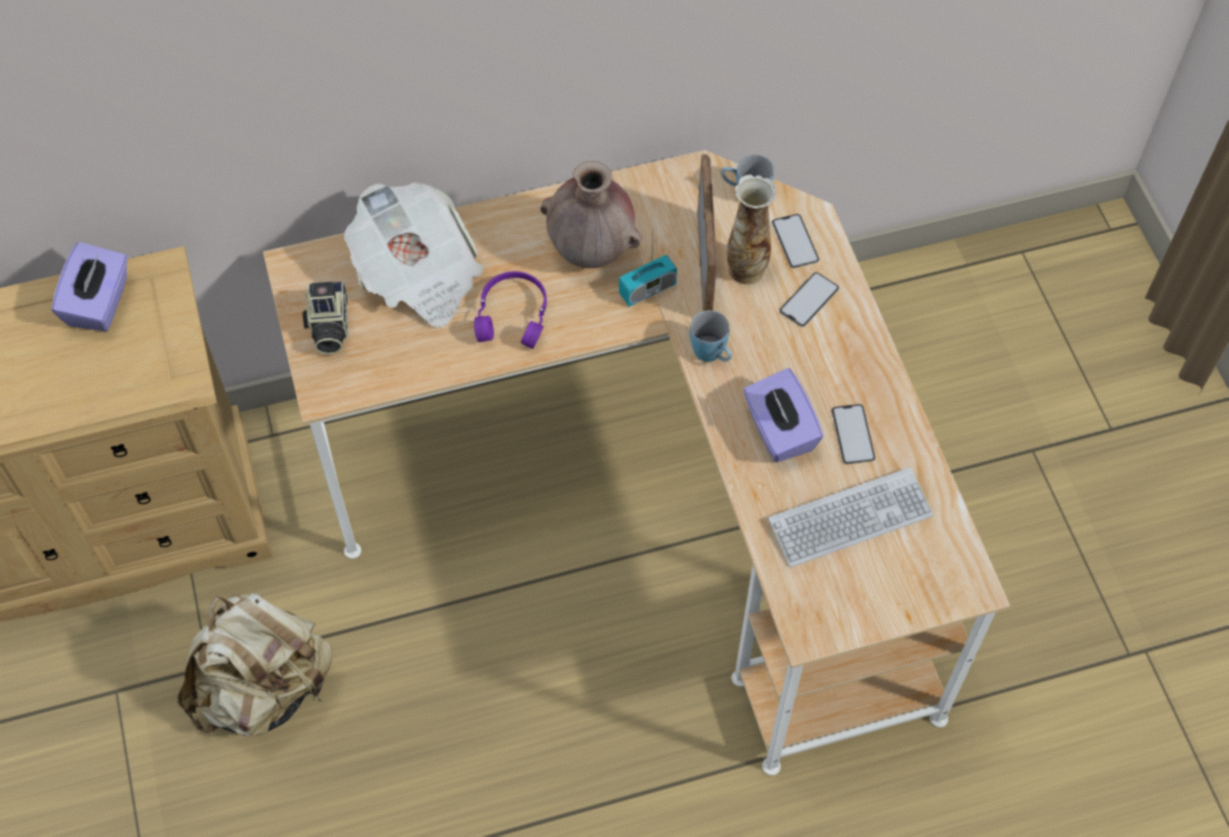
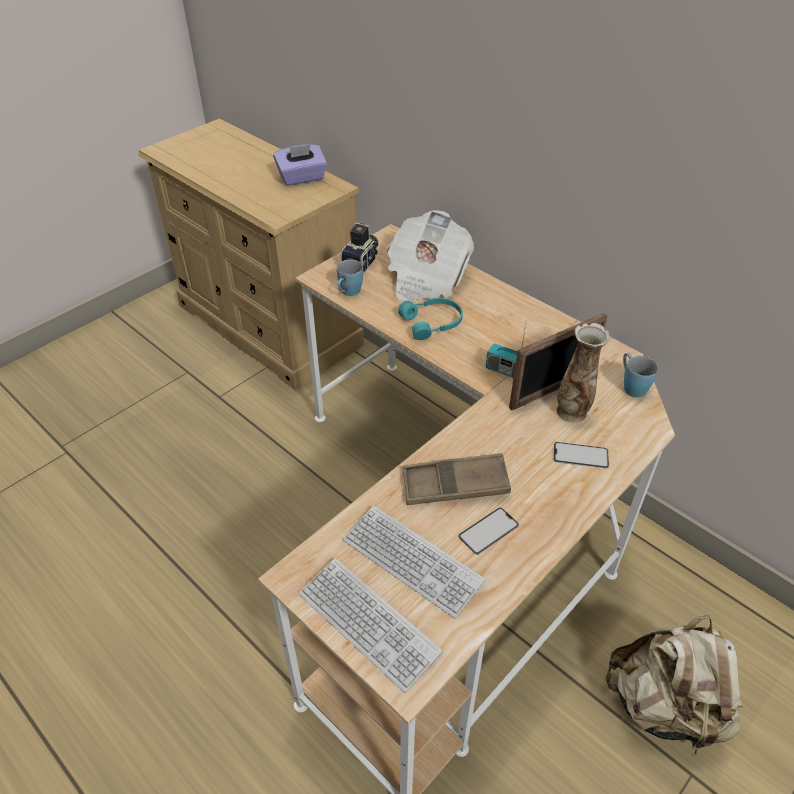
camera: 60 degrees right, 15 degrees down
beige backpack [178,592,333,737] -> beige backpack moved to [605,615,743,756]
camera [302,281,348,355] -> camera turned 150 degrees clockwise [341,222,379,273]
purple headphones [474,271,547,349] -> turquoise headphones [398,298,463,340]
brown vase [540,161,642,268] -> none
blue mug [690,310,732,362] -> blue mug moved to [337,259,363,296]
purple tissue box [743,368,824,462] -> brown tray [403,453,511,505]
phone [772,214,819,268] -> none
none -> keyboard [298,558,442,693]

